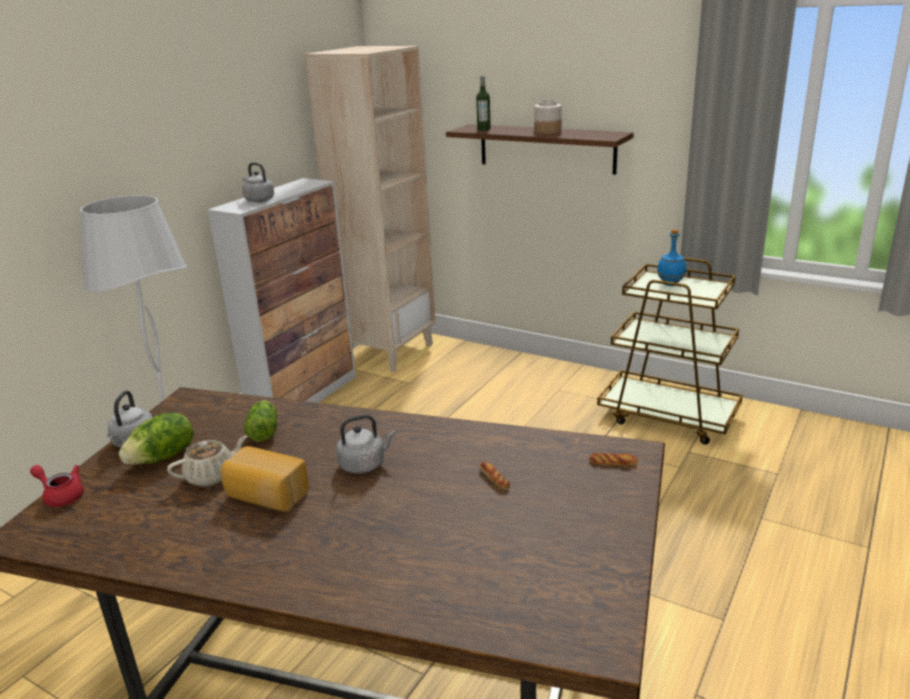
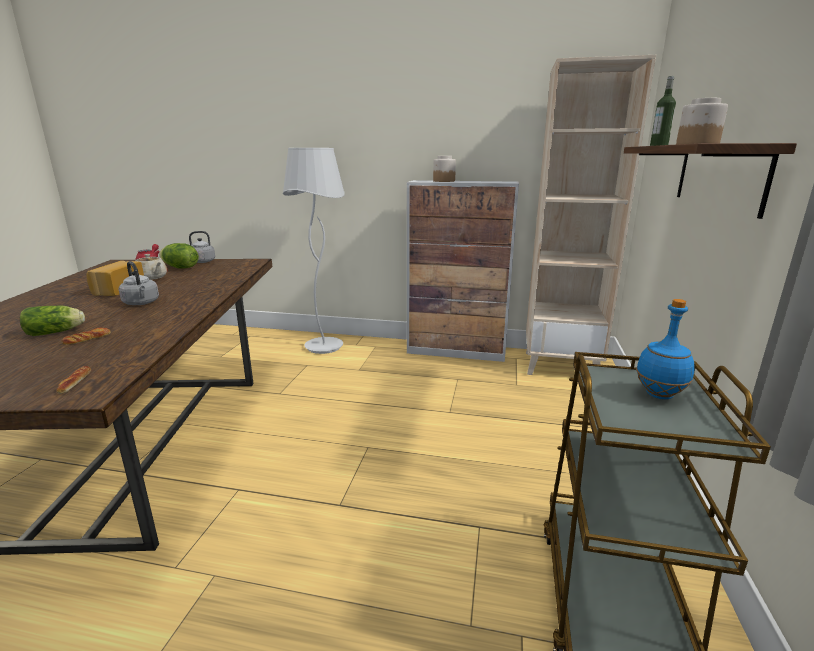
camera: 70 degrees right, 5 degrees down
grey kettle [242,163,274,202] -> jar [433,156,456,182]
lettuce [244,400,277,442] -> lettuce moved to [20,306,85,336]

